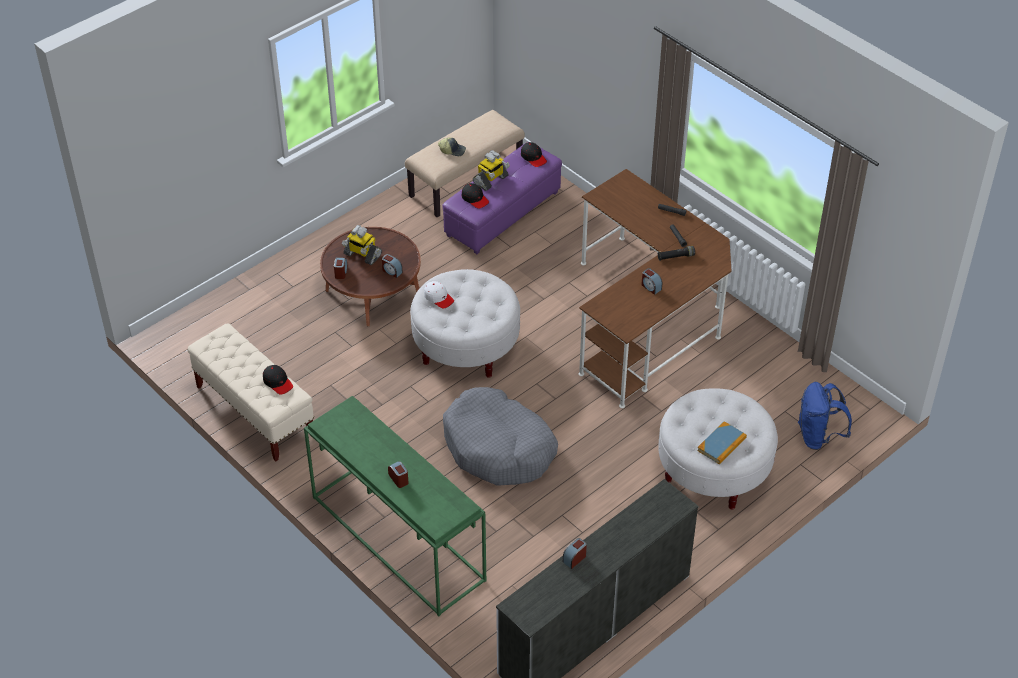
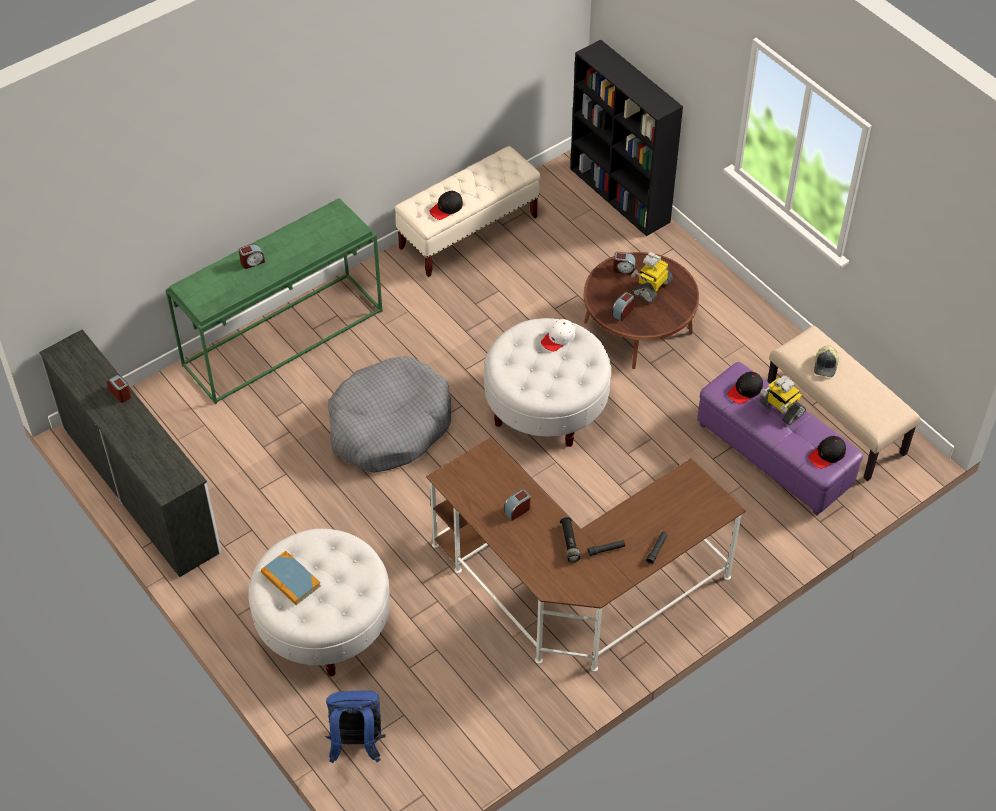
camera: 95 degrees right, 5 degrees up
none -> black bookcase [570,39,683,236]

